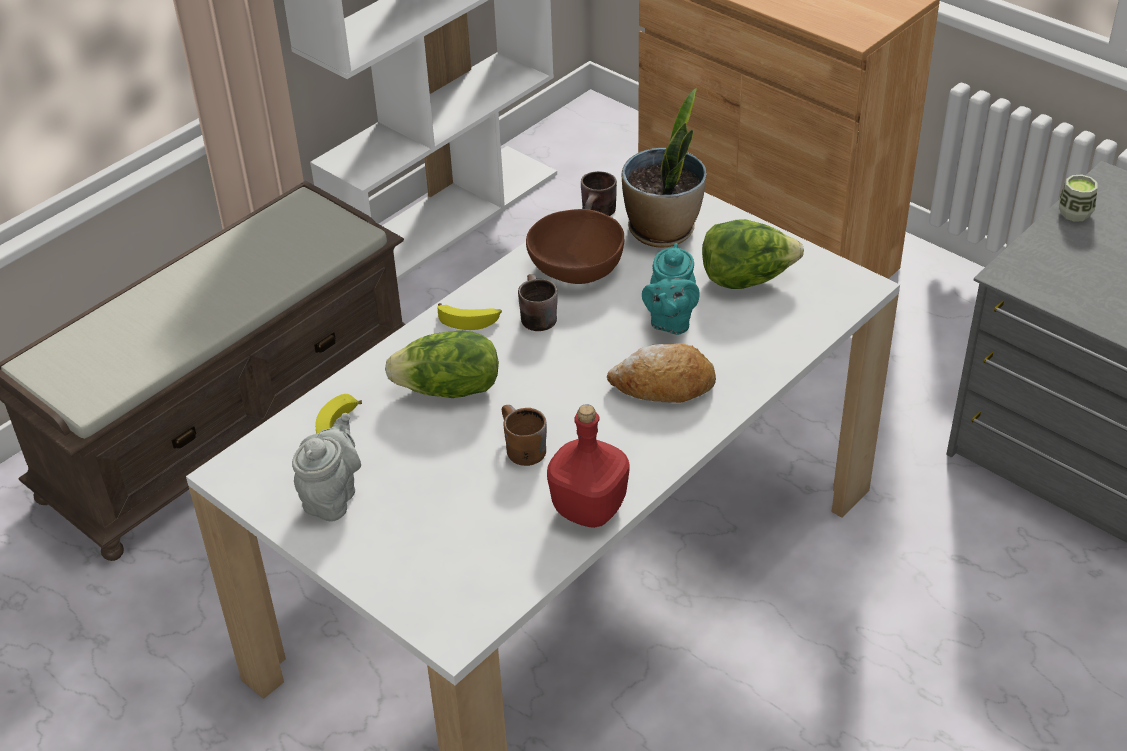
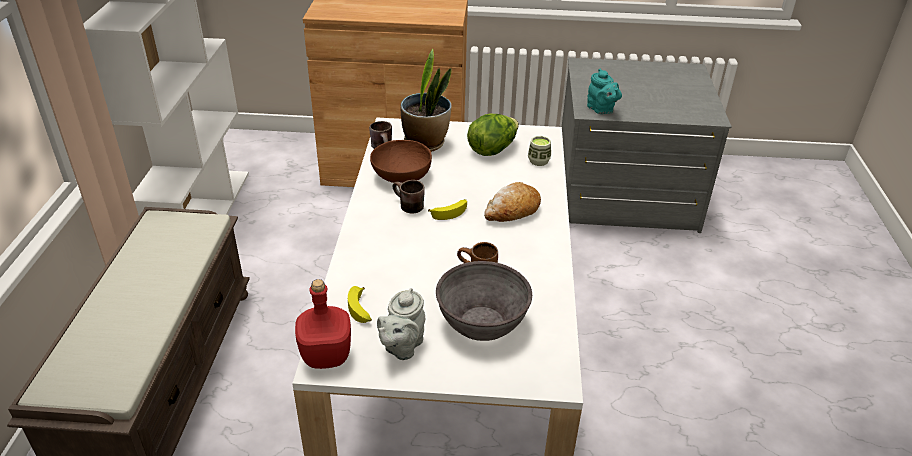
camera: 40 degrees left, 5 degrees down
grey teapot [292,413,361,522] -> grey teapot turned 135 degrees counterclockwise [377,288,425,360]
lettuce [385,330,499,398] -> none
banana [438,303,502,330] -> banana moved to [428,199,467,220]
red bottle [547,404,629,528] -> red bottle moved to [295,279,351,369]
turquoise teapot [642,243,700,335] -> turquoise teapot moved to [587,69,622,114]
cup [1059,175,1098,222] -> cup moved to [528,136,551,166]
none -> grey bowl [436,261,532,341]

